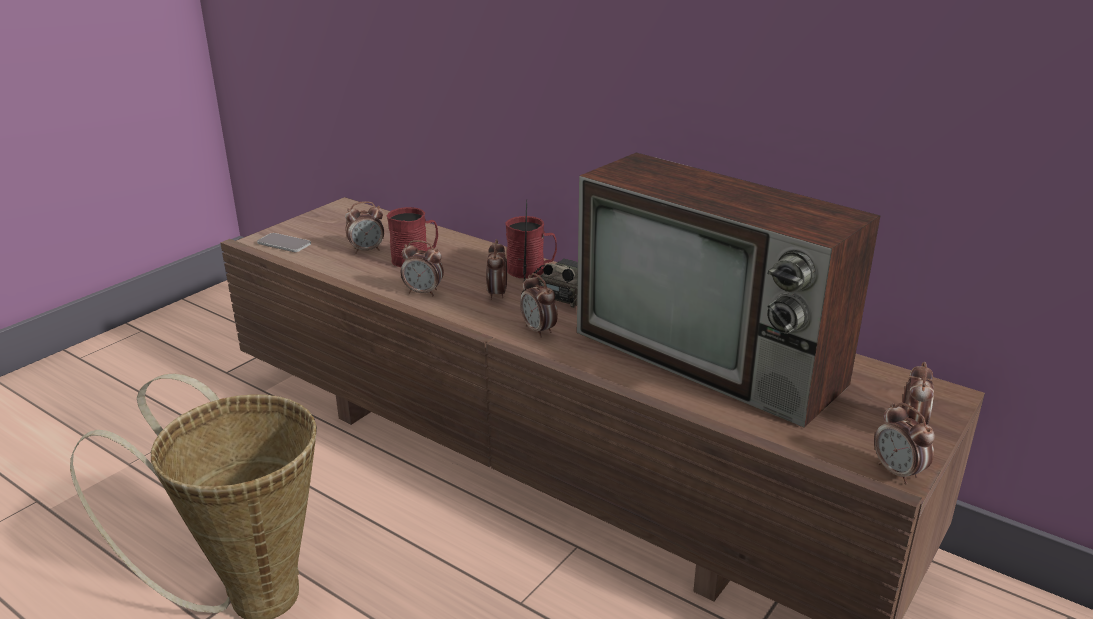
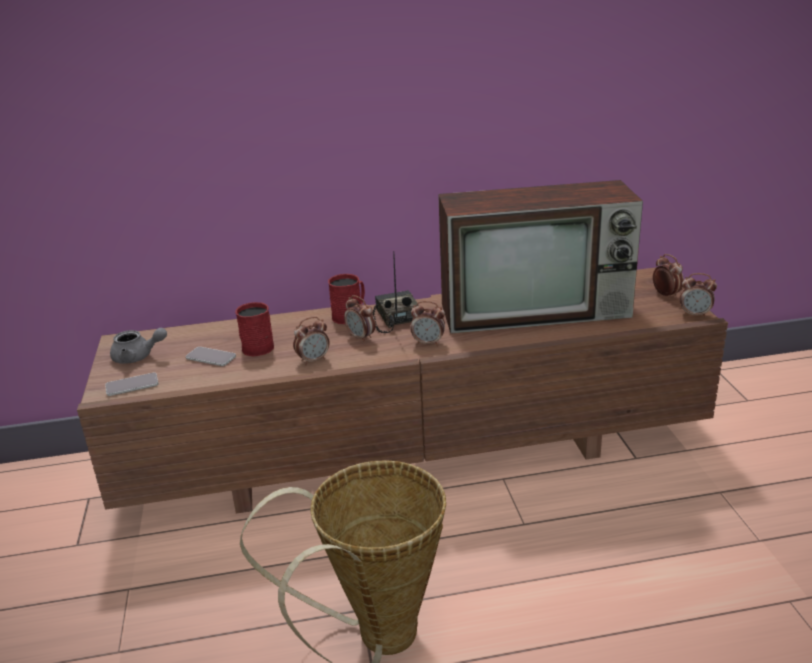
camera: 45 degrees left, 0 degrees up
alarm clock [345,201,384,254] -> phone [186,347,236,366]
none -> grey teapot [110,328,167,364]

